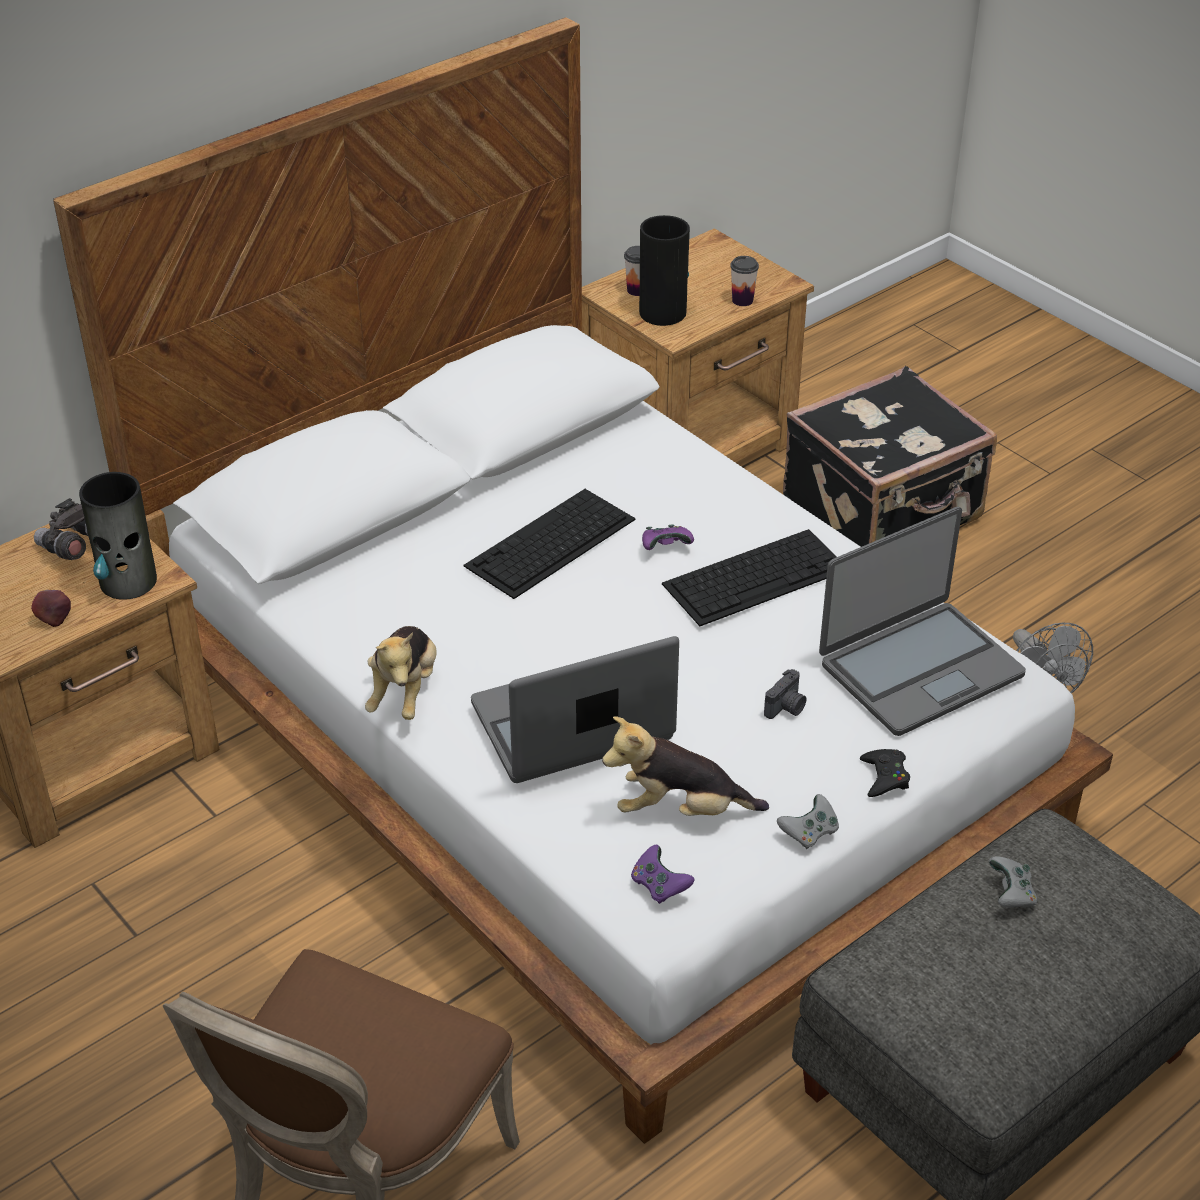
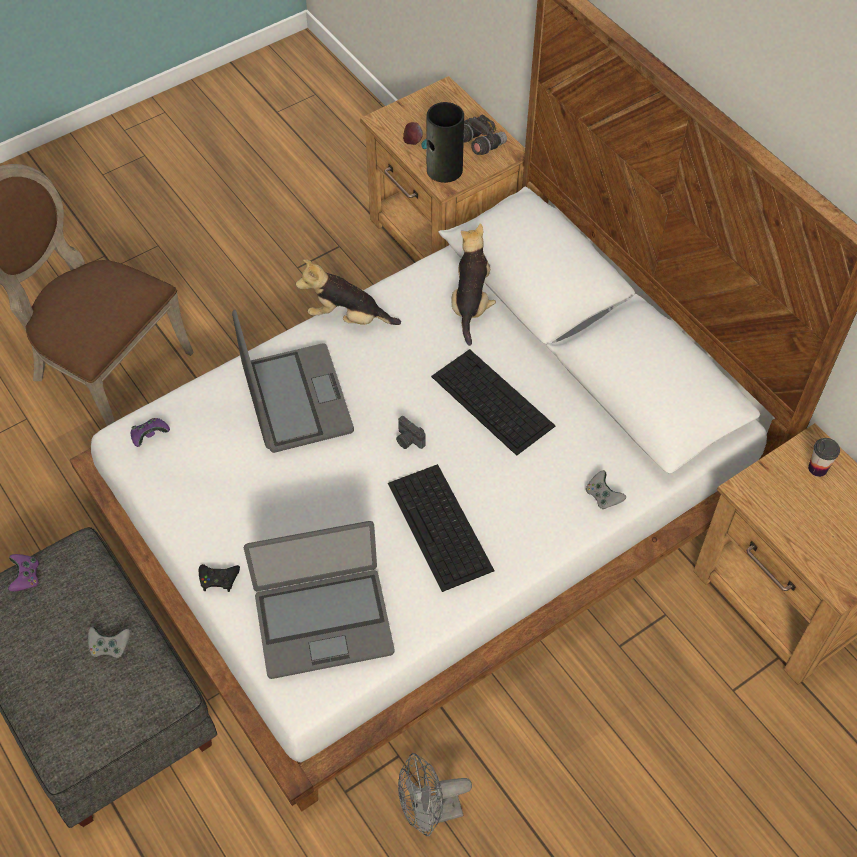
camera: 95 degrees right, 15 degrees up
plush toy [602,716,769,816] -> plush toy moved to [451,223,496,346]
vase [639,215,690,326] -> none
purple game controller [642,524,694,550] -> purple game controller moved to [8,554,39,592]
cup [730,256,759,306] -> none
camera [764,669,807,719] -> camera moved to [396,416,426,449]
grey game controller [777,794,839,849] -> grey game controller moved to [586,470,626,509]
black suitcase [783,366,997,547] -> none
laptop [819,507,1026,736] -> laptop turned 75 degrees counterclockwise [244,521,394,679]

